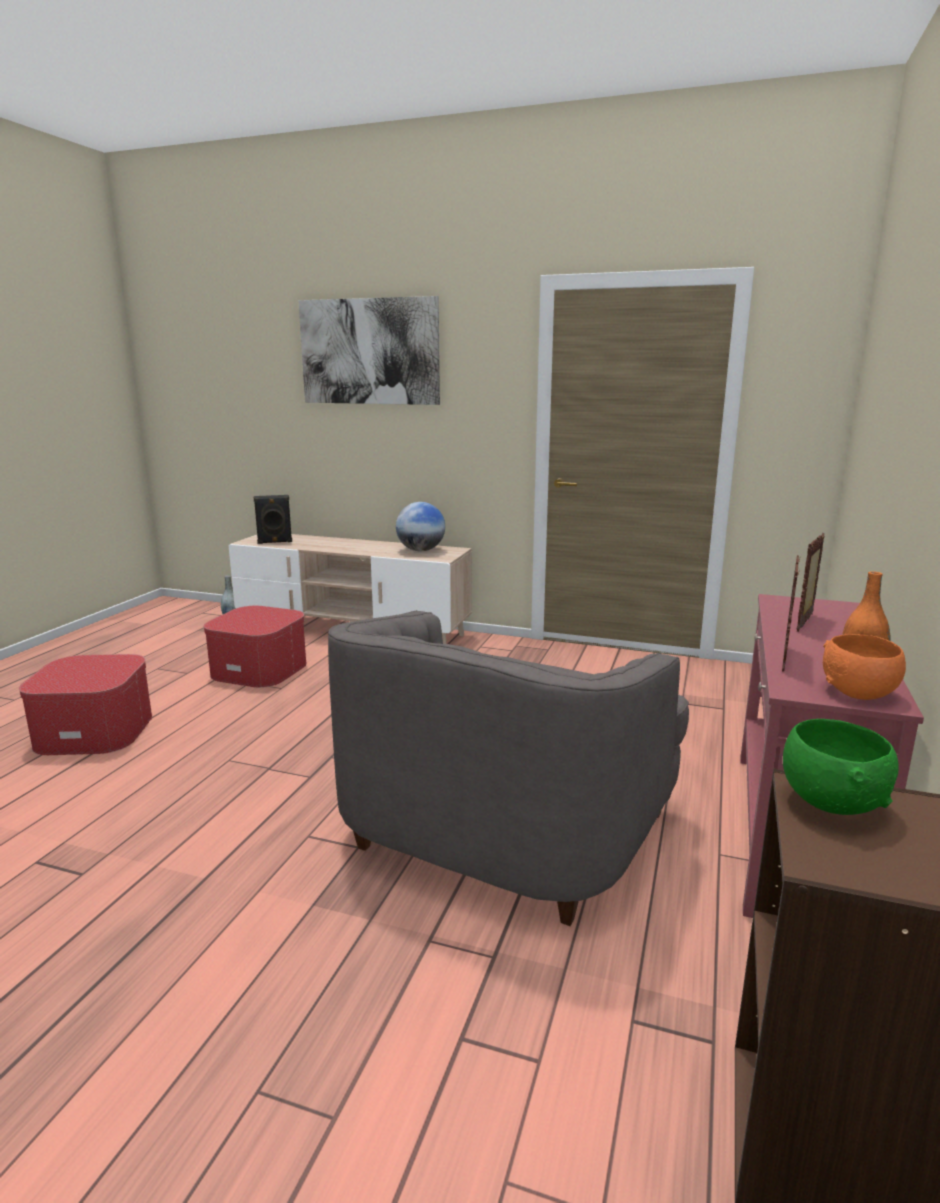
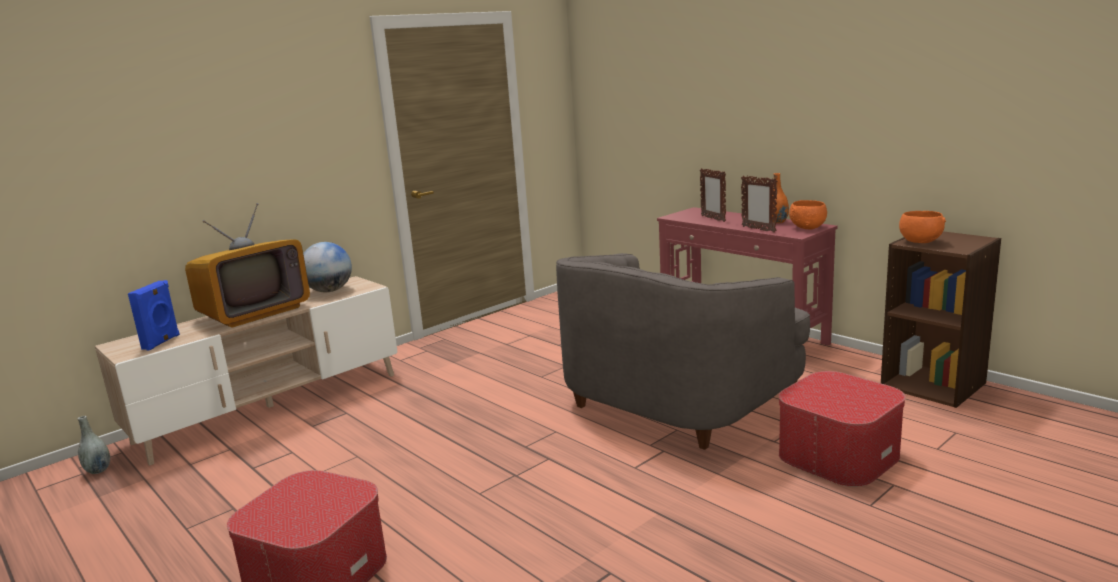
camera: 60 degrees left, 0 degrees up
ottoman [204,606,307,688] -> ottoman moved to [779,371,906,487]
black speaker [254,495,292,544] -> blue speaker [128,280,180,350]
picture [298,296,440,405] -> none
grey armchair [328,610,689,926] -> grey armchair turned 75 degrees clockwise [556,253,810,450]
green bowl [783,719,899,815] -> orange bowl [899,211,946,243]
none -> television [185,203,310,328]

